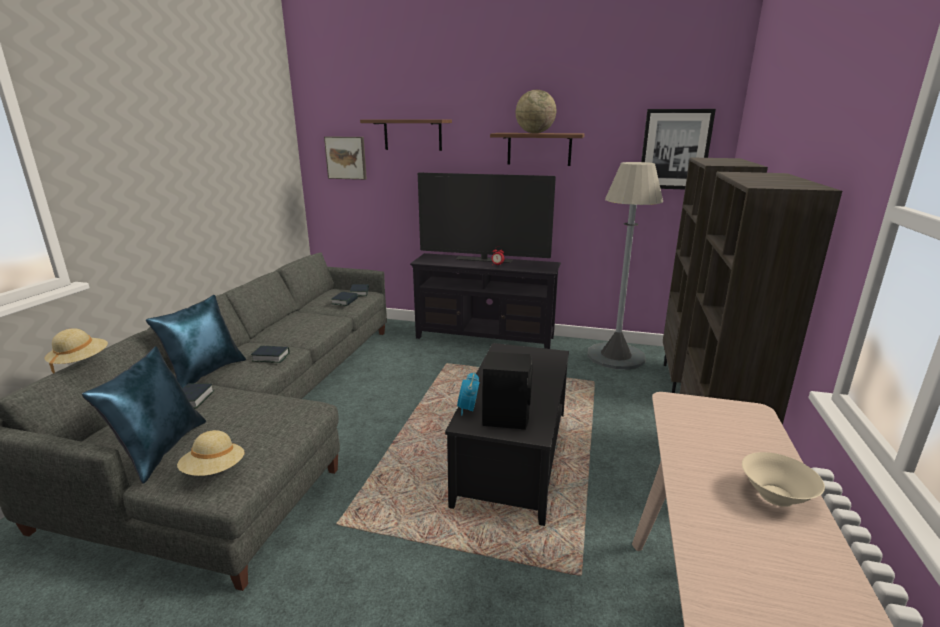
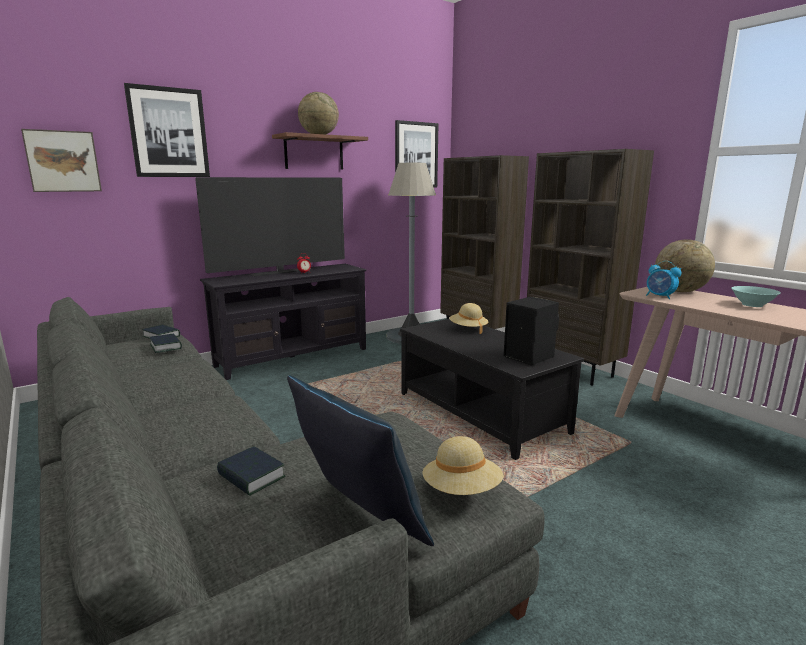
camera: 50 degrees left, 5 degrees down
beige hat [44,328,108,373] -> beige hat moved to [449,303,488,334]
blue pillow [146,295,246,388] -> none
book [251,346,290,363] -> none
shelf [360,119,452,151] -> picture [124,83,210,177]
alarm clock [457,372,480,415] -> alarm clock moved to [646,261,681,299]
beige bowl [742,452,825,507] -> turquoise bowl [731,286,781,307]
none -> globe [655,239,715,292]

